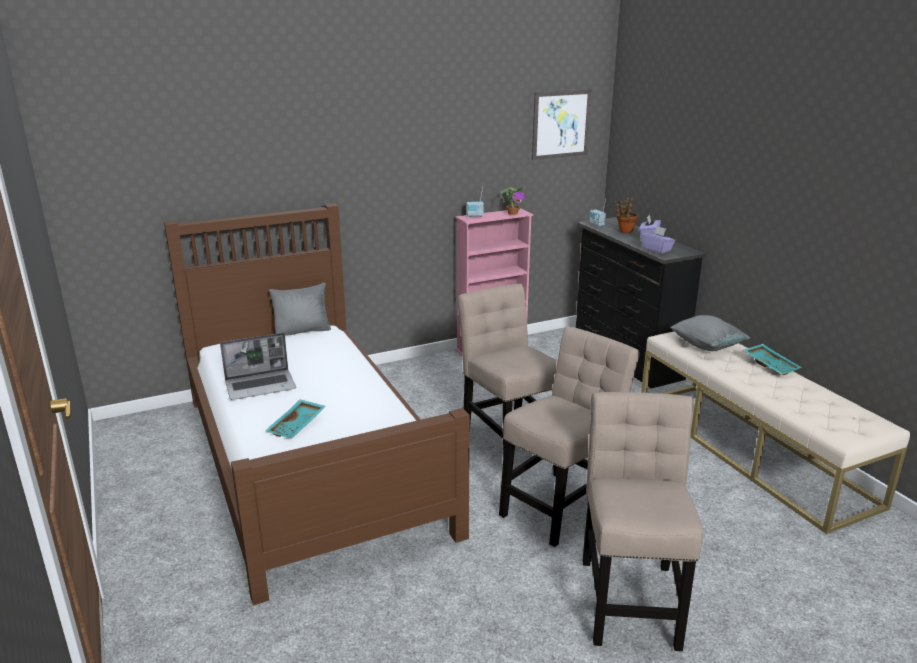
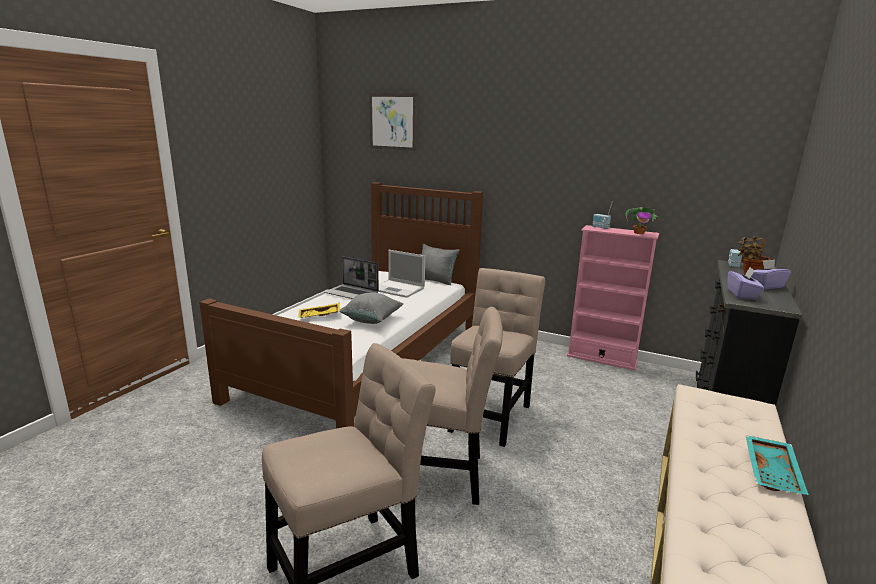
camera: 50 degrees right, 5 degrees down
turquoise tray [265,400,326,438] -> yellow tray [298,303,340,318]
picture [532,89,592,160] -> picture moved to [369,93,417,151]
grey pillow [670,315,750,351] -> grey pillow moved to [339,292,404,324]
none -> laptop [379,250,425,298]

